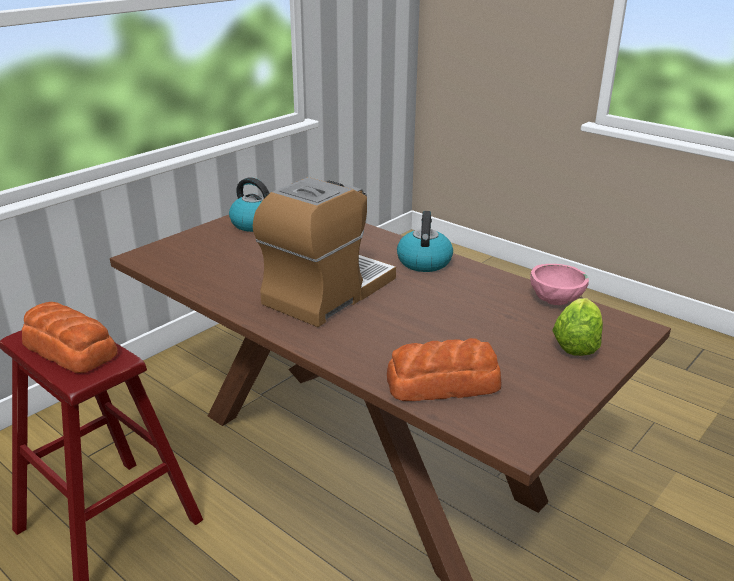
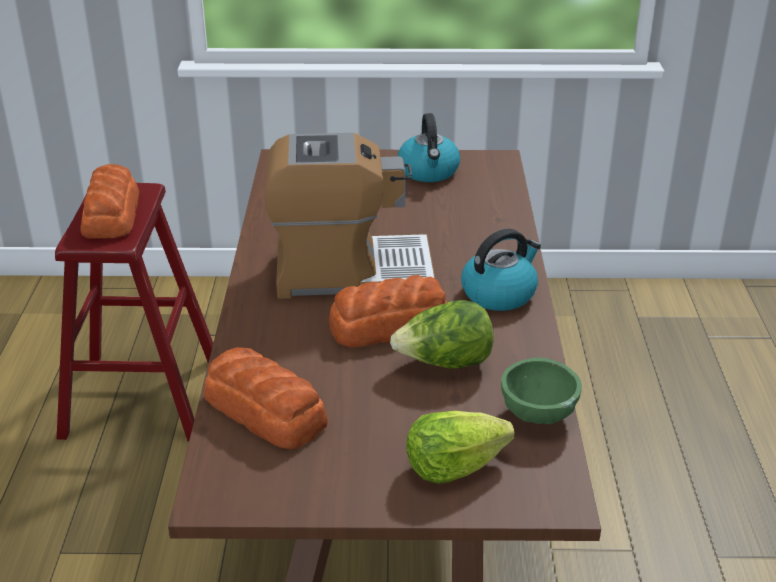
camera: 50 degrees right, 5 degrees up
pink bowl [530,264,589,305] -> green bowl [501,357,582,424]
none -> bread [329,275,447,348]
none -> lettuce [390,300,494,369]

